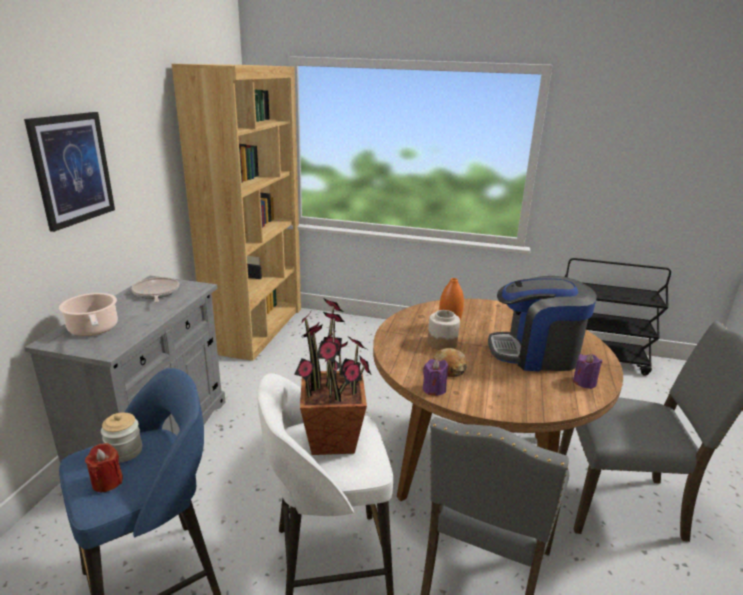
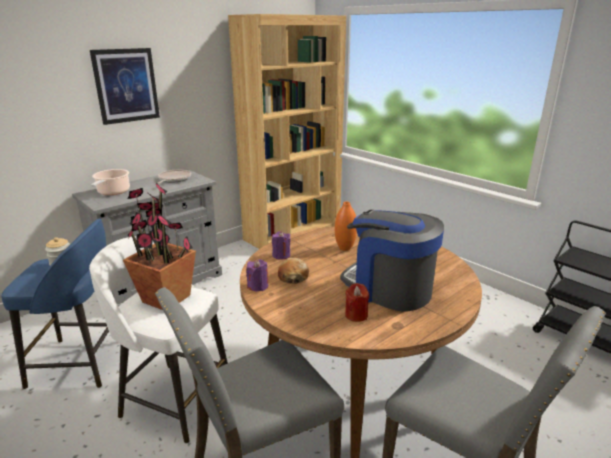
camera: 35 degrees right, 0 degrees up
red candle [85,443,123,493] -> red candle moved to [345,283,369,322]
jar [427,310,460,350] -> none
purple candle [573,354,602,389] -> purple candle moved to [272,231,291,259]

